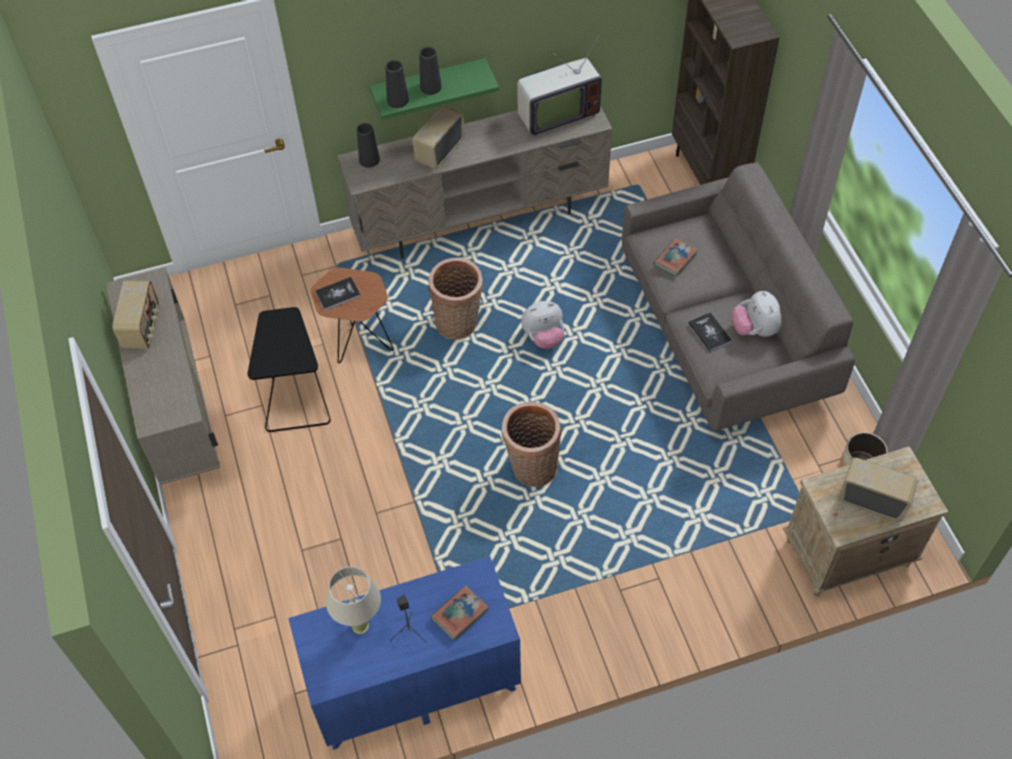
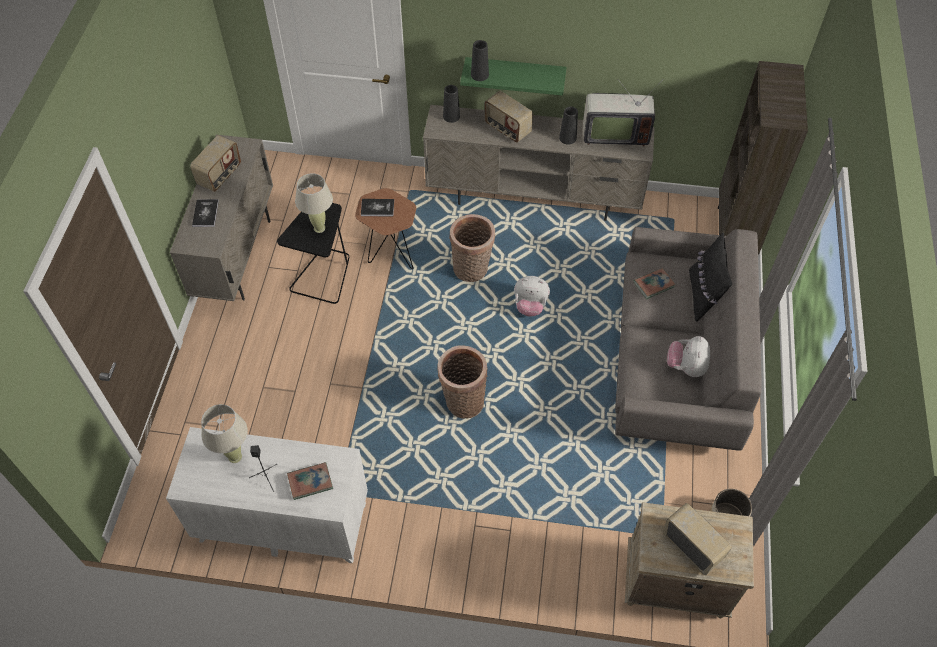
camera: 25 degrees right, 0 degrees up
blue dresser [288,556,521,750] -> white dresser [166,427,368,563]
radio [412,105,465,170] -> radio turned 105 degrees counterclockwise [485,91,533,143]
black vase [419,47,442,95] -> black vase moved to [559,107,578,145]
book [688,312,732,352] -> book moved to [192,199,219,227]
none -> beige table lamp [295,173,333,233]
none -> black pillow [689,233,733,322]

